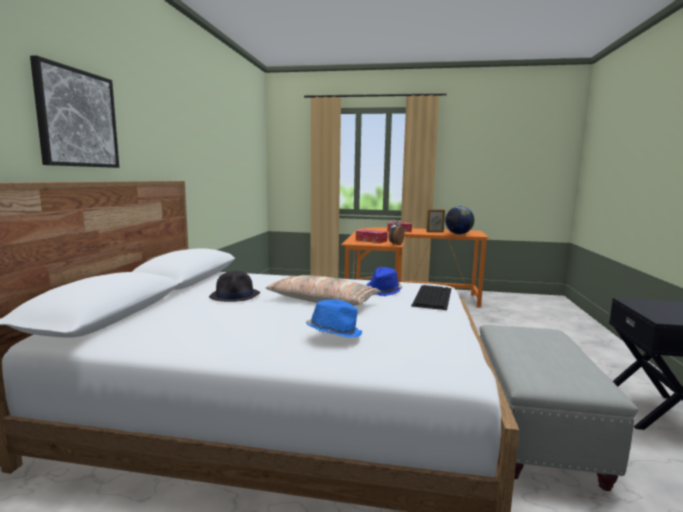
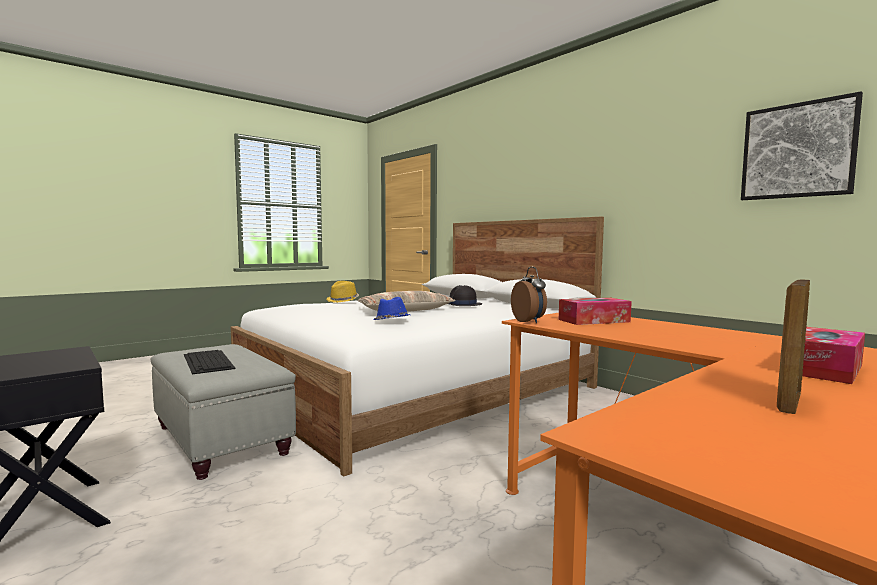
camera: 130 degrees right, 5 degrees down
picture [30,55,119,168] -> picture moved to [741,91,863,200]
blue hat [306,299,362,338] -> yellow hat [326,281,359,303]
keyboard [411,285,451,310] -> keyboard moved to [184,350,236,374]
globe [445,206,474,234] -> none

